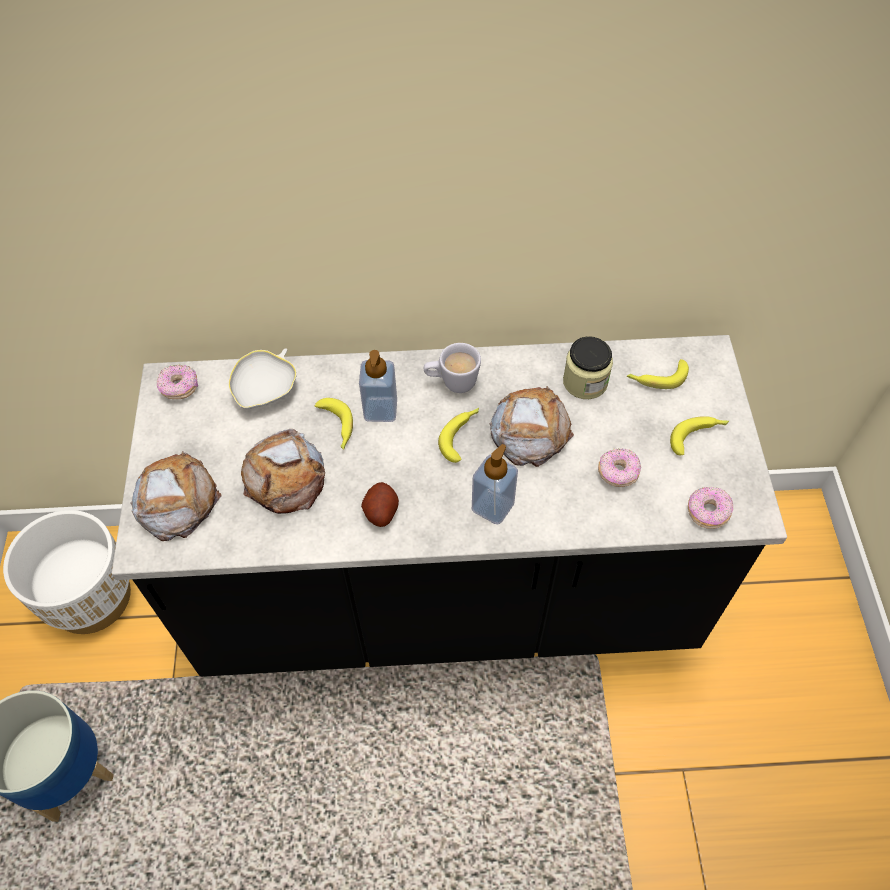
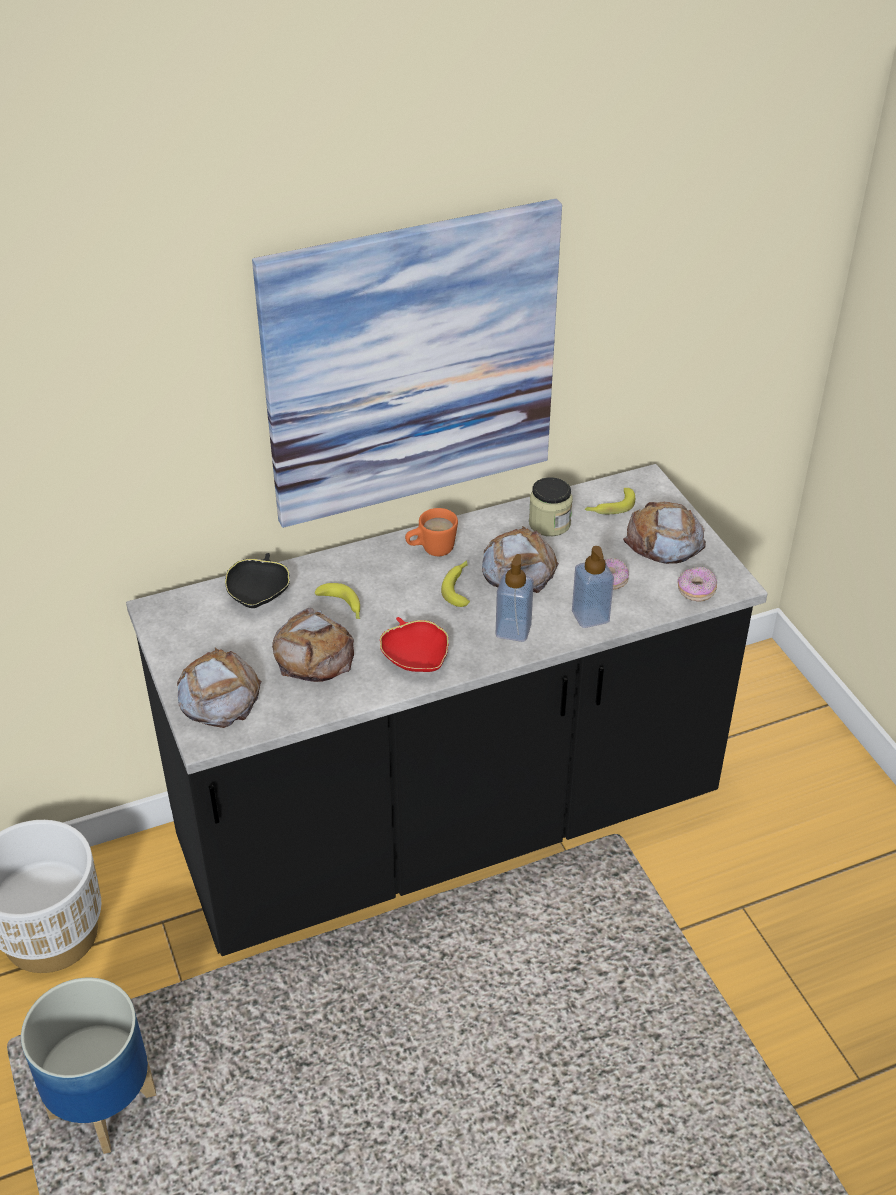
camera: 20 degrees left, 15 degrees down
donut [157,364,198,399] -> none
white bowl [228,348,297,409] -> black bowl [225,553,290,608]
soap dispenser [359,350,397,422] -> soap dispenser moved to [572,546,614,628]
potato [361,482,399,527] -> red bowl [380,617,449,672]
white mug [424,343,481,393] -> orange mug [405,508,458,556]
banana [670,416,729,455] -> bread [623,502,706,564]
none -> picture [252,199,562,528]

